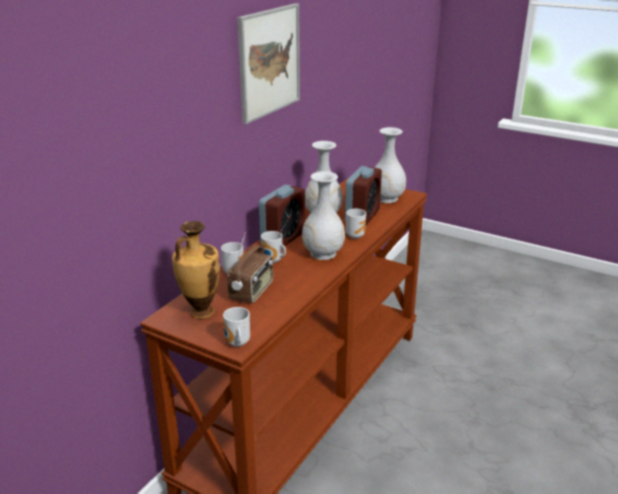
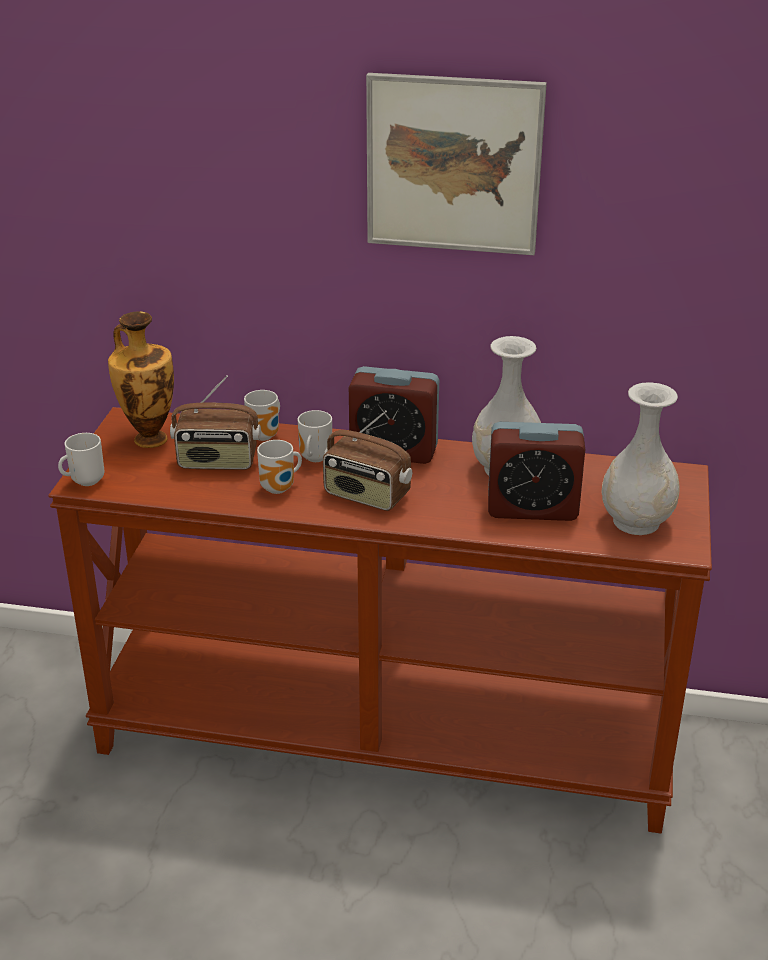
camera: 70 degrees right, 5 degrees up
white vase [302,171,345,260] -> radio [323,410,412,511]
mug [346,209,366,239] -> mug moved to [257,440,302,494]

